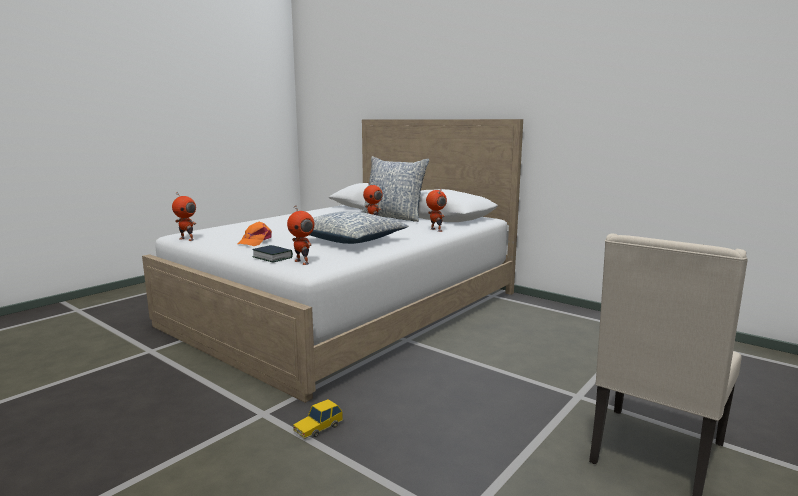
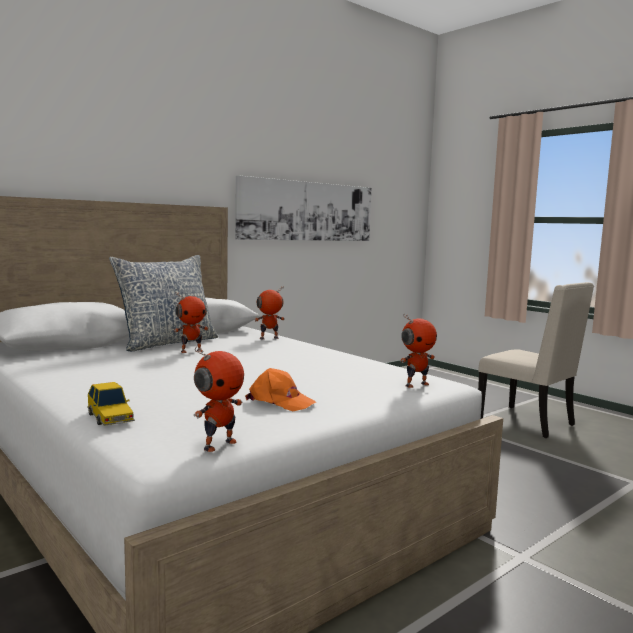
camera: 80 degrees left, 5 degrees down
book [252,245,293,262] -> none
toy car [293,399,343,439] -> toy car moved to [87,382,135,426]
pillow [310,211,408,244] -> none
none -> picture [235,175,371,241]

